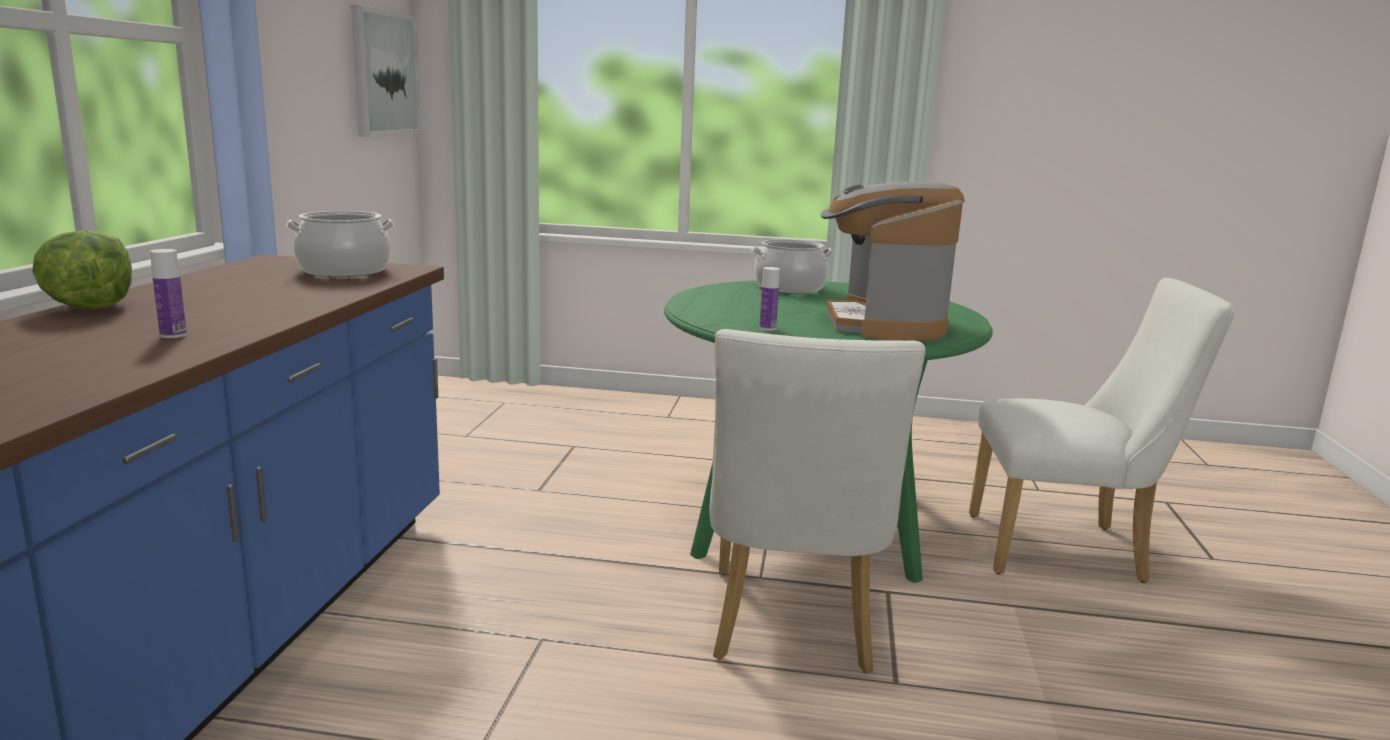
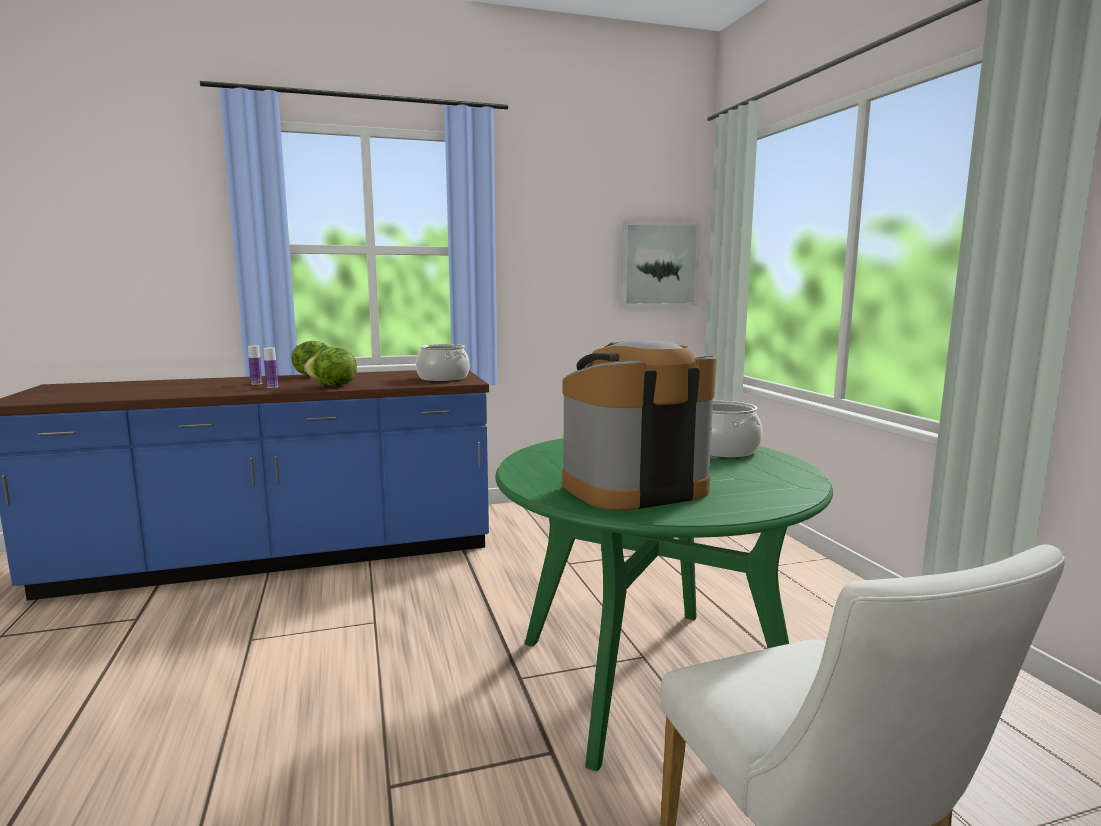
camera: 65 degrees right, 5 degrees down
white chair [709,329,926,673] -> none
bottle [759,267,780,330] -> bottle moved to [248,345,262,385]
none -> lettuce [304,347,357,386]

